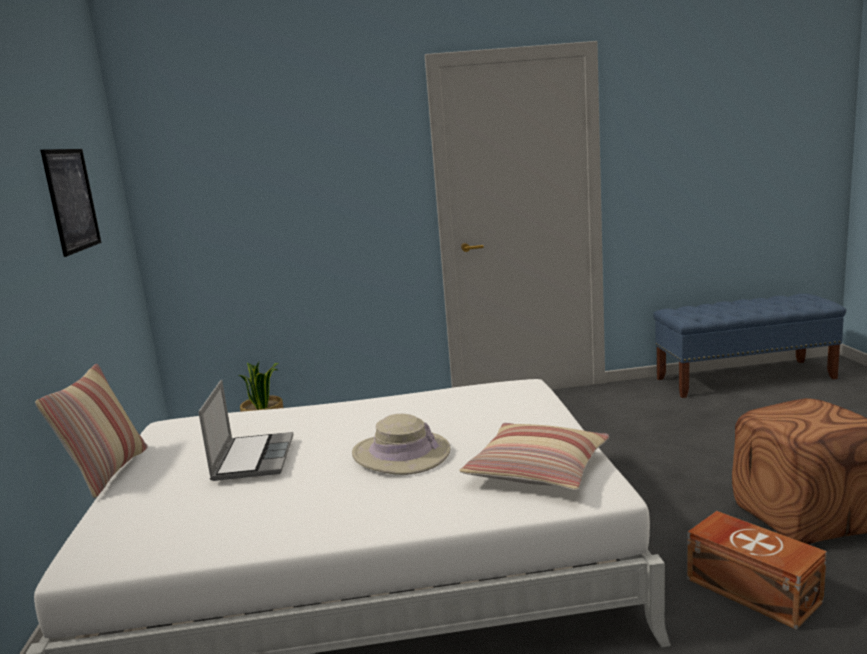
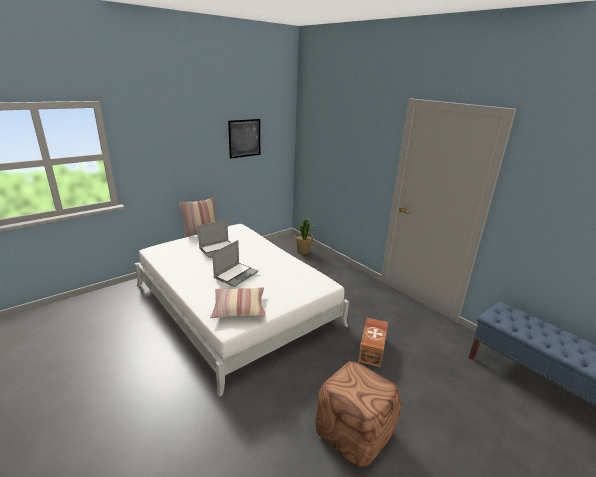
camera: 55 degrees right, 10 degrees up
beige hat [352,414,451,475] -> laptop [212,240,258,287]
brown storage box [687,511,827,630] -> brown storage box moved to [358,318,388,367]

